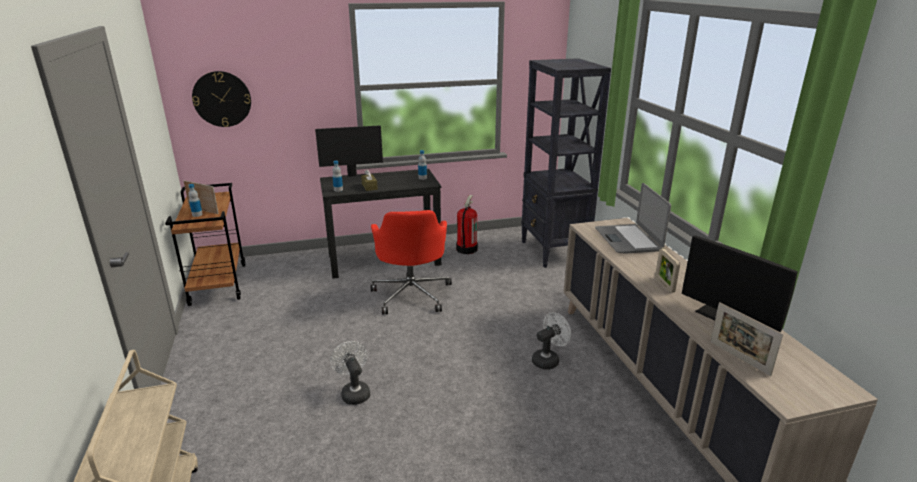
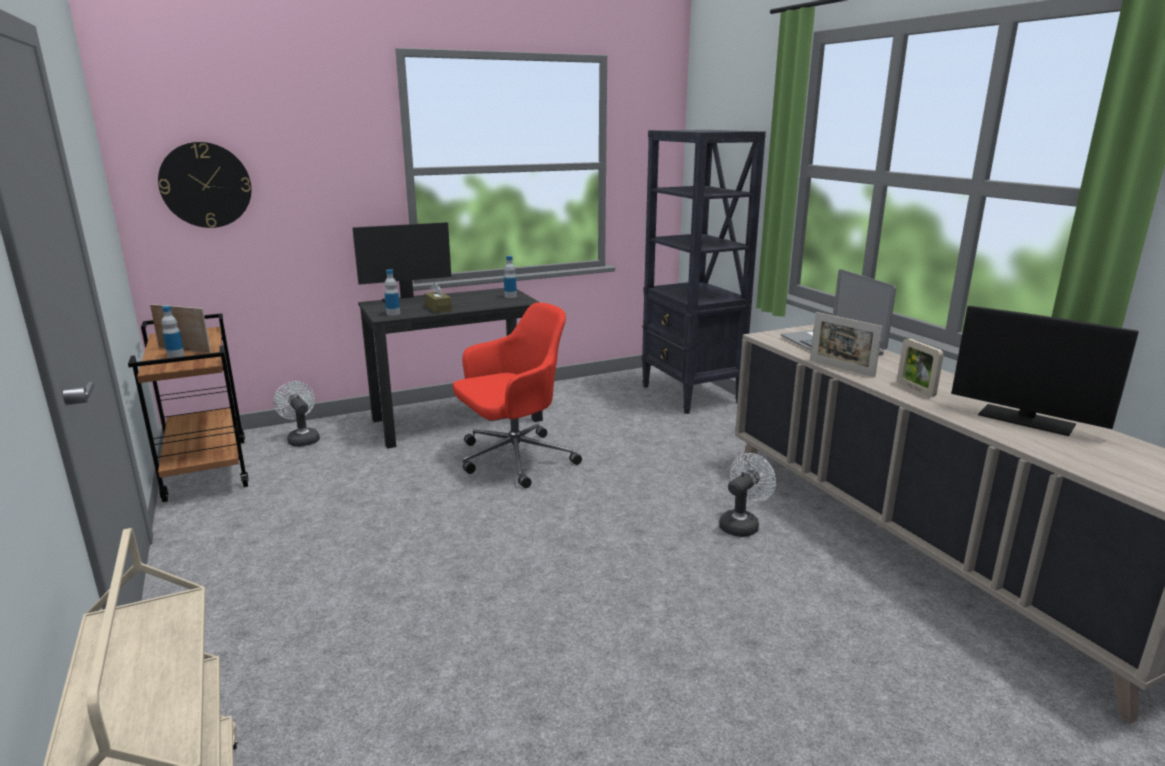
camera: 10 degrees left, 5 degrees down
white fan [330,341,370,405] -> white fan moved to [273,381,320,447]
red office chair [371,210,452,315] -> red office chair turned 105 degrees counterclockwise [453,302,582,488]
fire extinguisher [456,195,478,254] -> none
picture frame [710,302,783,376] -> picture frame moved to [810,312,883,377]

